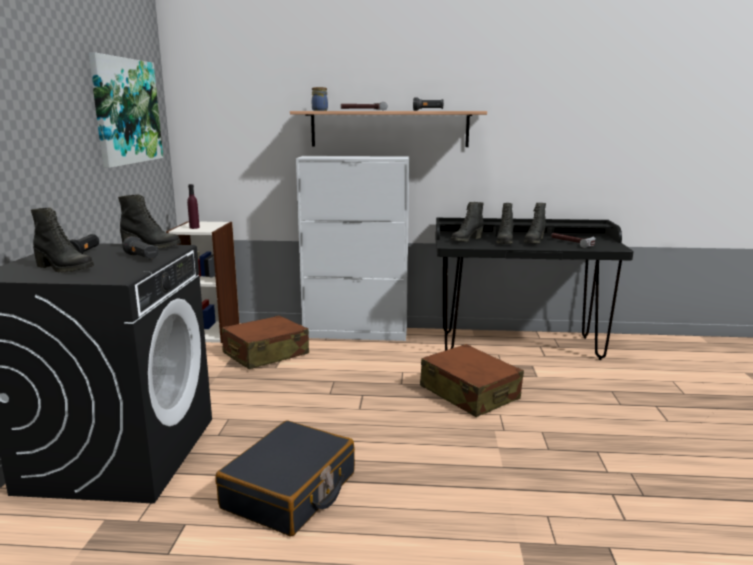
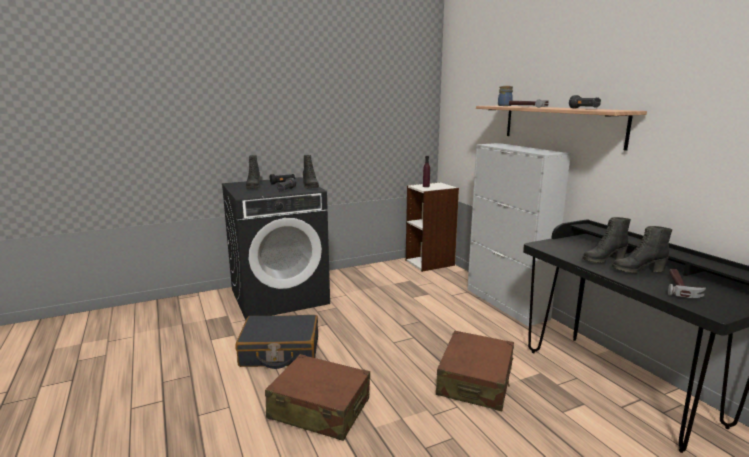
camera: 60 degrees right, 0 degrees up
picture [88,52,163,168] -> none
brown suitcase [221,315,309,369] -> brown suitcase moved to [265,354,370,441]
black boot [451,202,484,242] -> none

